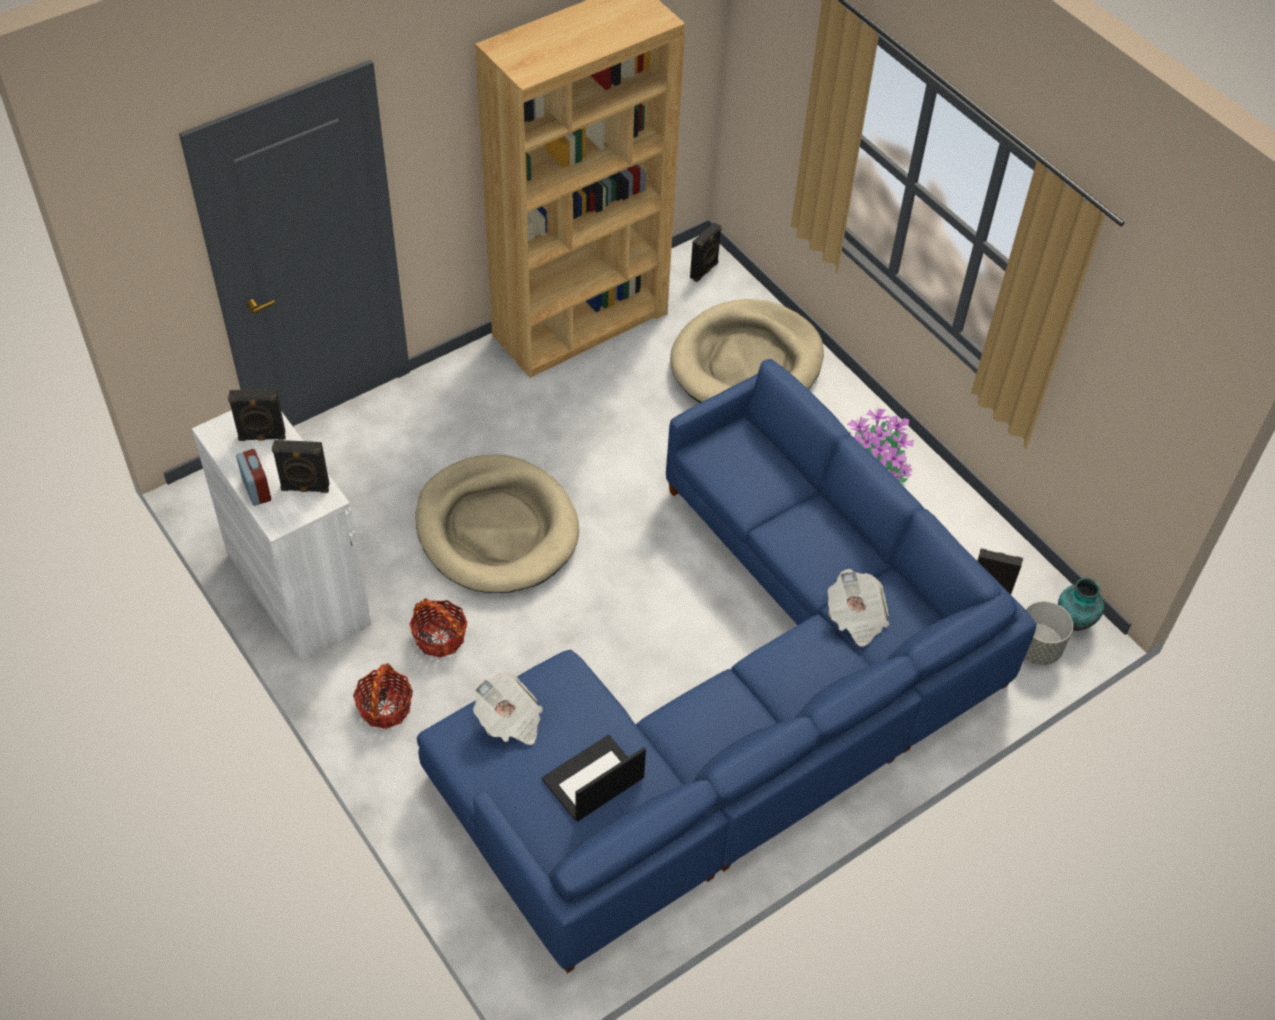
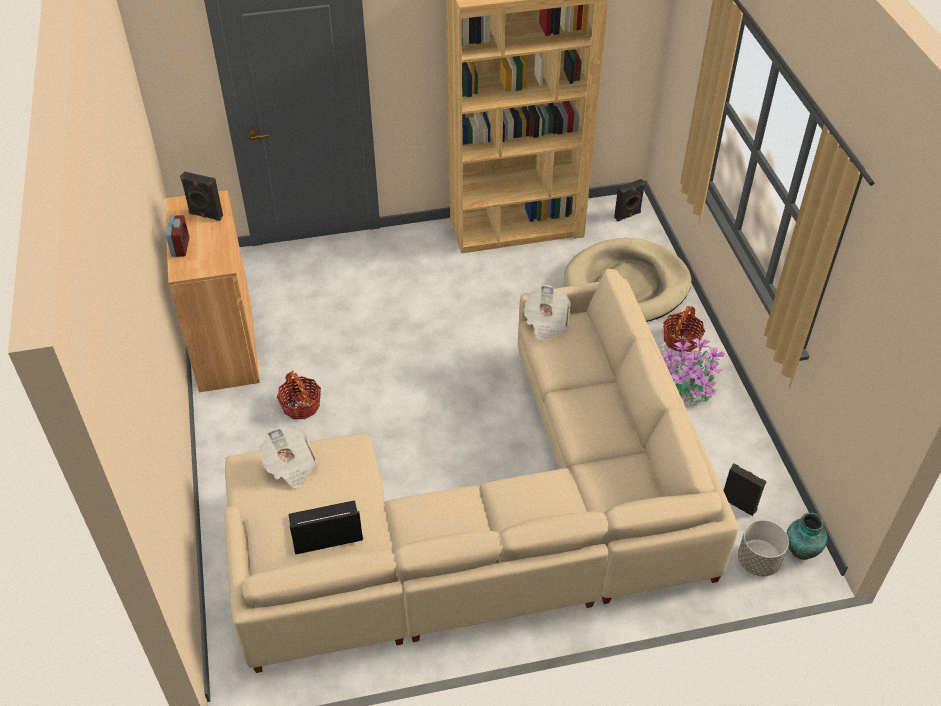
camera: 25 degrees right, 5 degrees down
white cabinet [192,410,371,662] -> brown cabinet [165,190,260,392]
black speaker [272,440,330,493] -> none
basket [353,663,413,729] -> basket moved to [663,306,705,352]
beige dog bed [416,454,579,593] -> none
blue sofa [417,359,1037,973] -> beige sofa [224,269,738,673]
newspaper [827,569,889,647] -> newspaper moved to [523,285,571,340]

